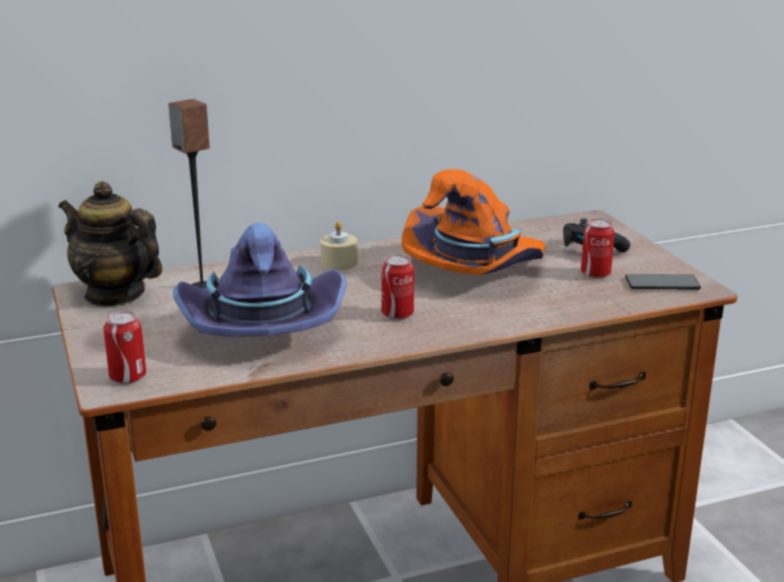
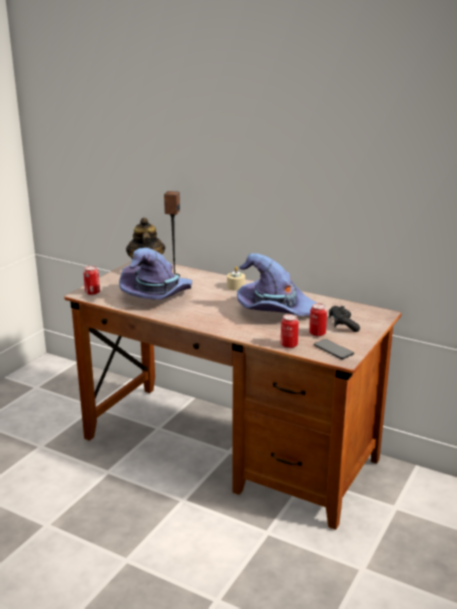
camera: 50 degrees right, 0 degrees up
can [381,255,414,320] -> can moved to [281,314,299,348]
orange hat [402,170,545,275] -> purple hat [237,253,316,316]

